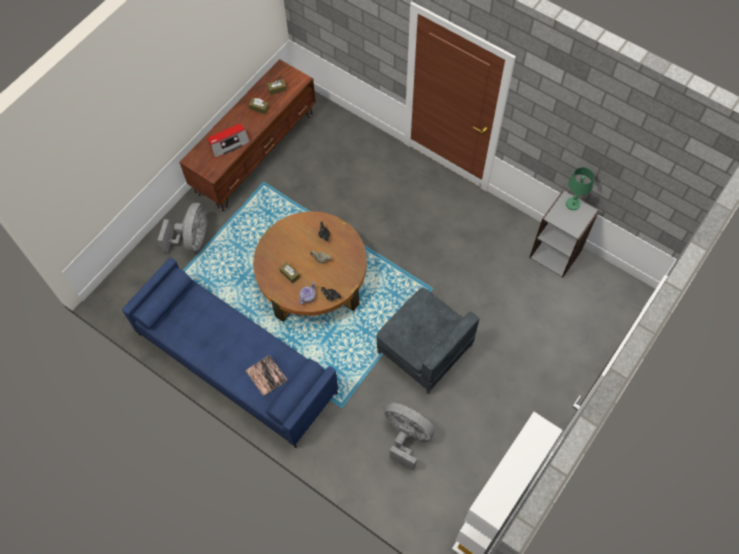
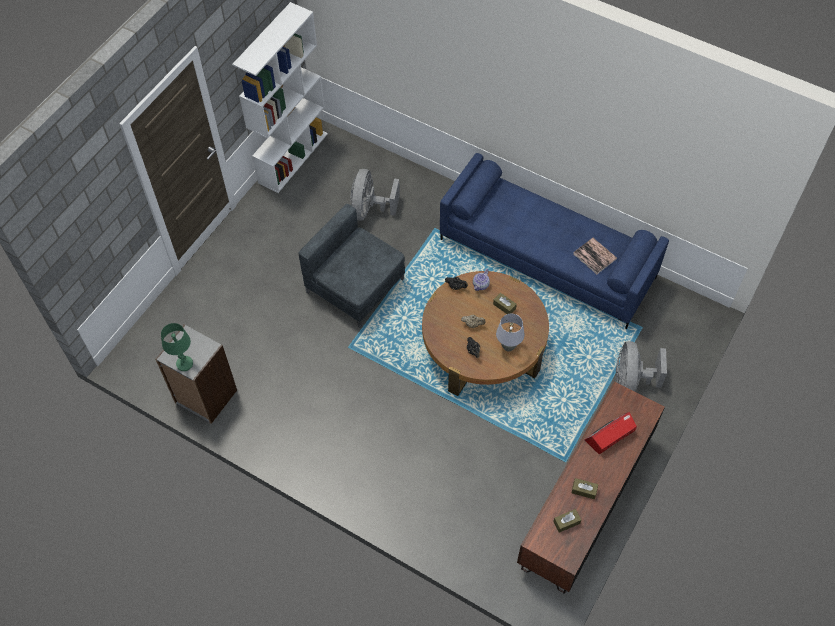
camera: 175 degrees right, 5 degrees down
book [246,355,287,396] -> book moved to [573,238,617,274]
grey fan [384,403,435,471] -> grey fan turned 75 degrees clockwise [350,169,400,221]
none -> grey table lamp [496,314,525,351]

